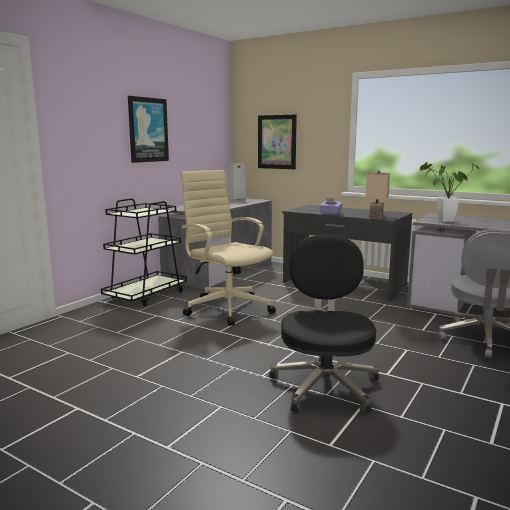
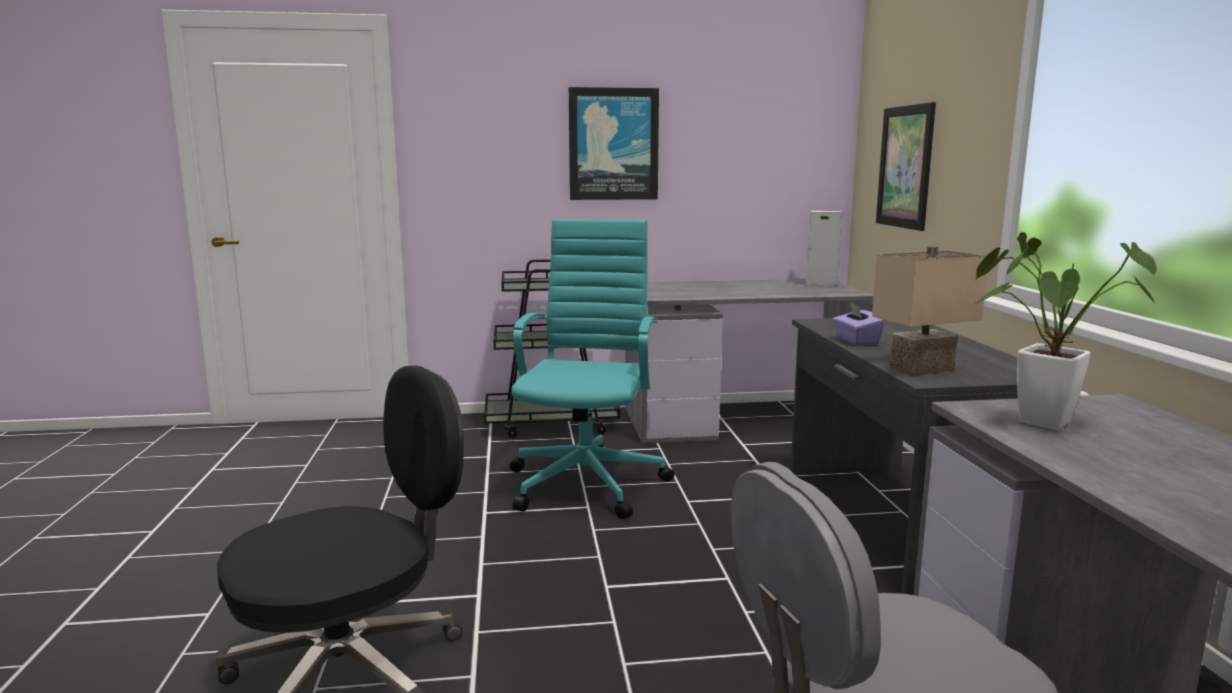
camera: 50 degrees right, 0 degrees up
beige office chair [181,170,276,326] -> turquoise office chair [509,219,675,519]

